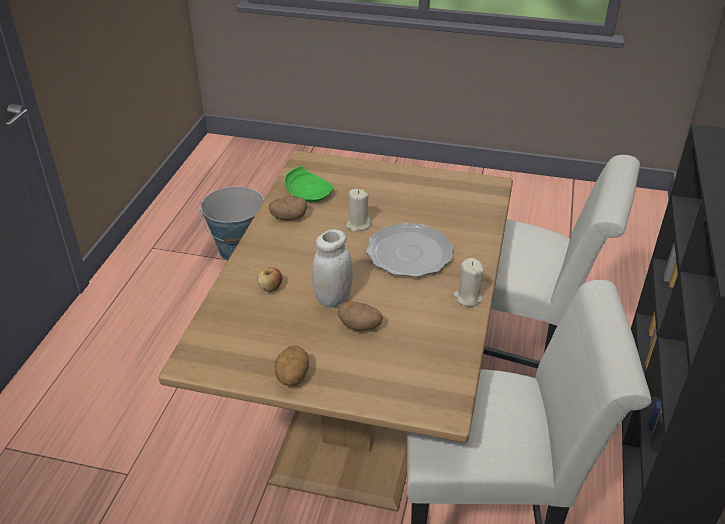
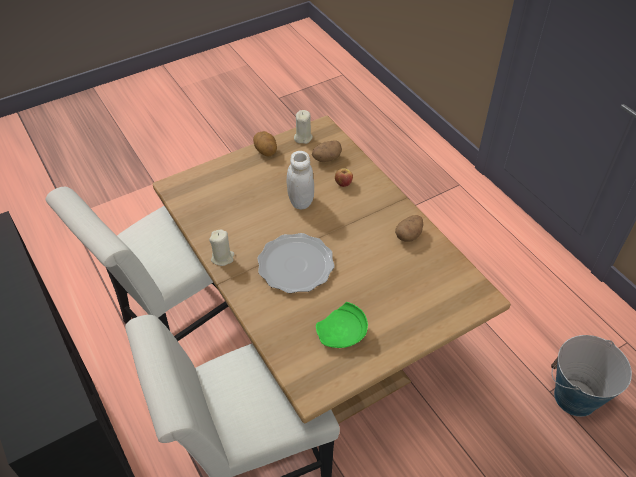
camera: 135 degrees right, 10 degrees up
green plate [284,166,334,202] -> green plate moved to [316,302,368,348]
potato [338,301,383,331] -> potato moved to [312,140,342,162]
beige candle [346,189,372,232] -> beige candle moved to [294,110,313,144]

